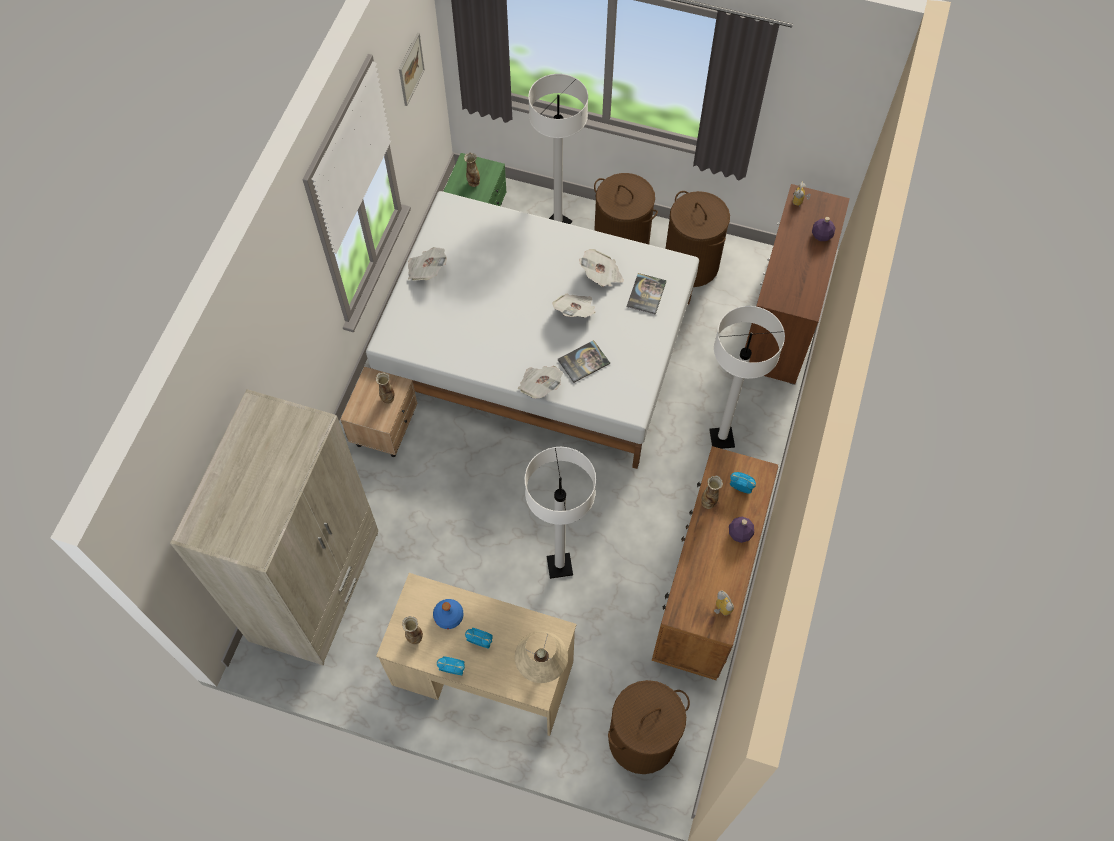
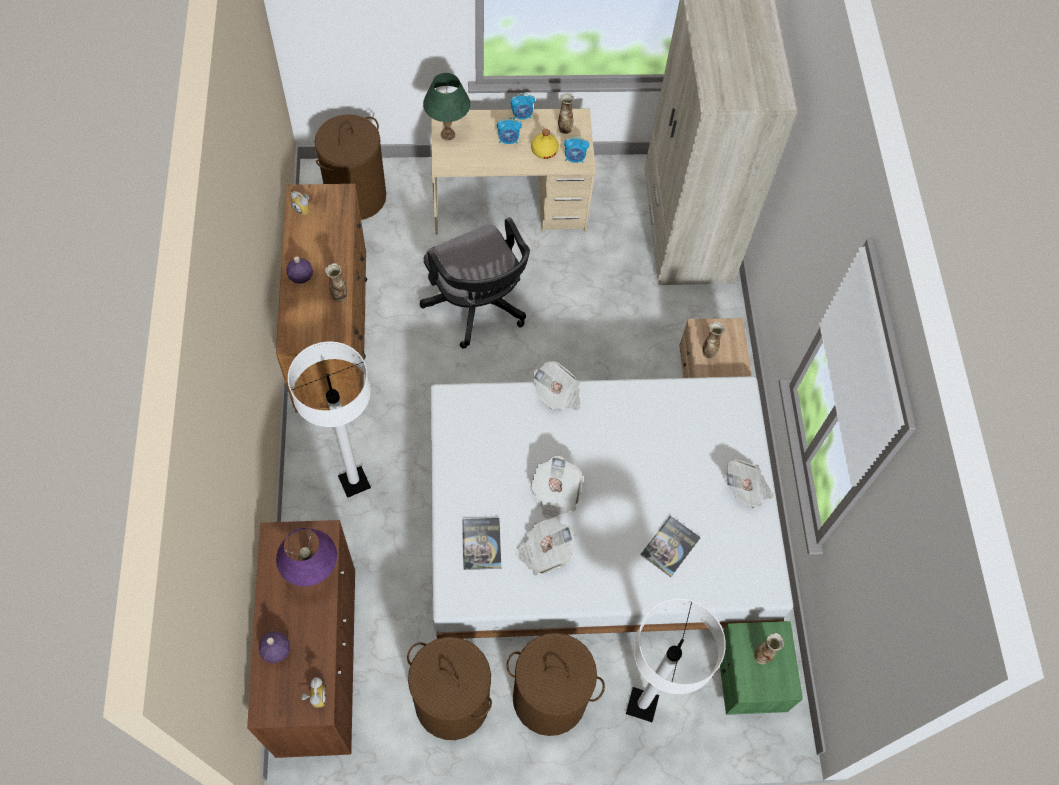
camera: 155 degrees right, 0 degrees up
picture [399,33,425,106] -> none
blue bottle [433,599,463,629] -> yellow bottle [531,129,559,159]
beige table lamp [515,631,568,683] -> green table lamp [423,73,470,140]
white floor lamp [525,447,596,579] -> black office chair [419,217,530,349]
book [558,340,610,383] -> book moved to [640,516,701,577]
alarm clock [730,472,756,493] -> alarm clock moved to [564,136,589,163]
none -> purple table lamp [276,528,337,586]

